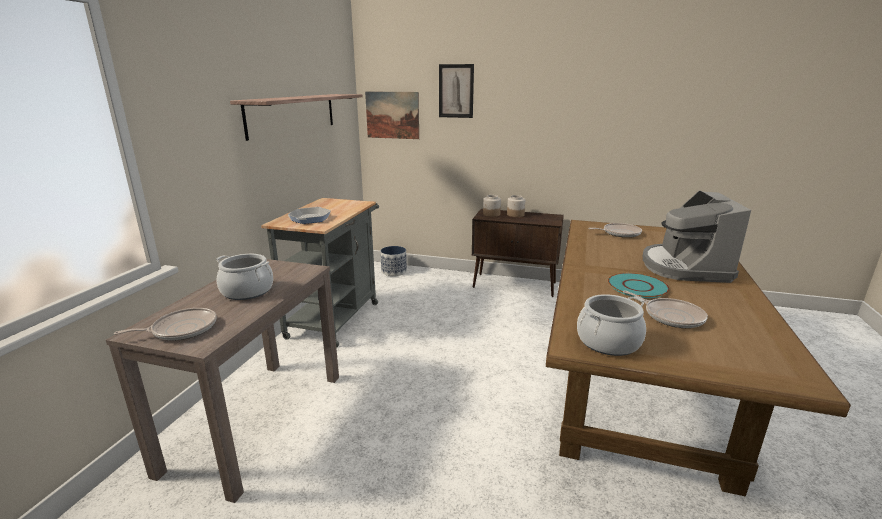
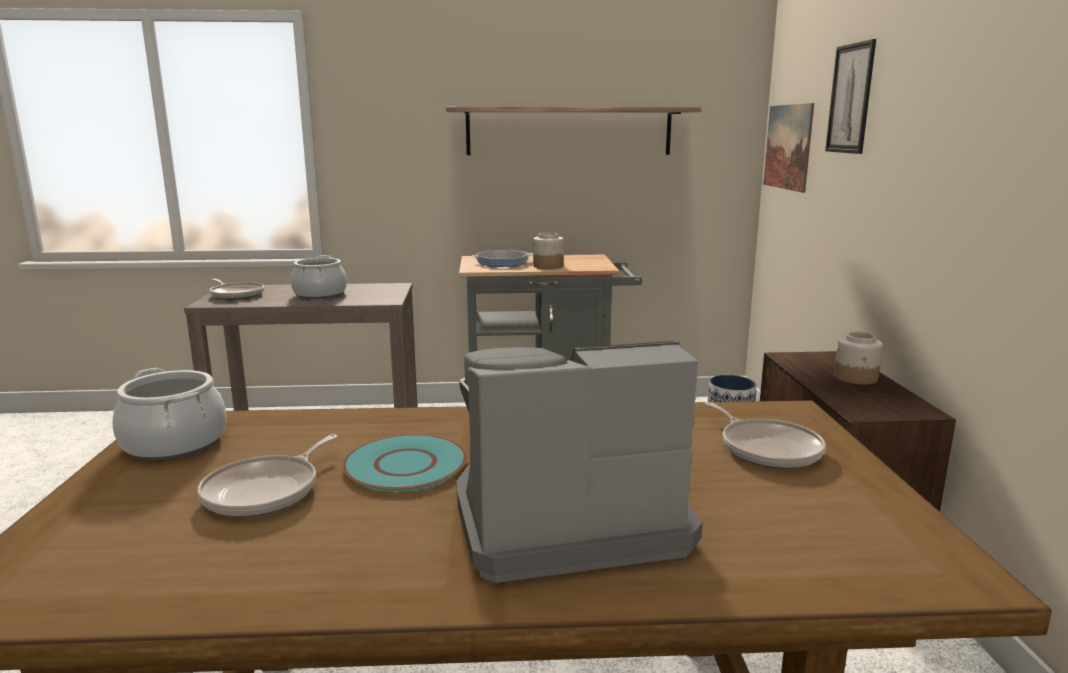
camera: 70 degrees right, 5 degrees down
jar [483,195,501,217] -> jar moved to [533,232,564,269]

